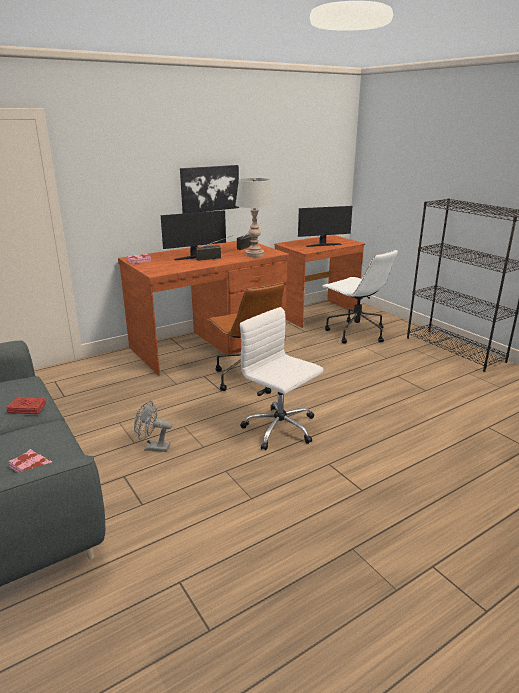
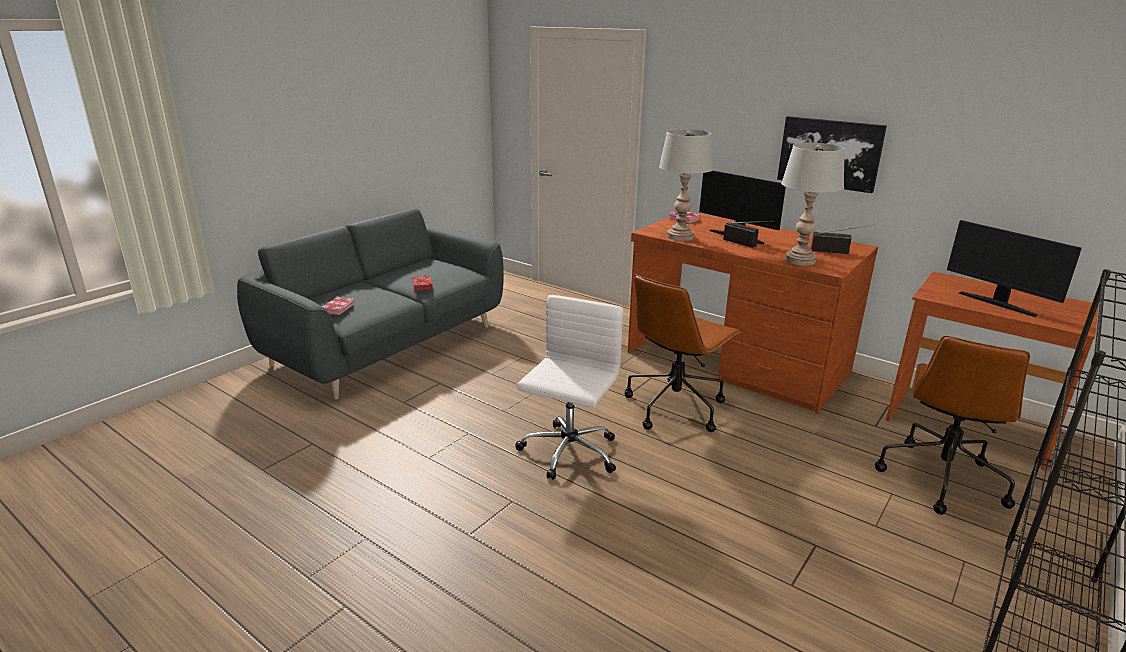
camera: 70 degrees right, 0 degrees up
grey fan [134,401,172,452] -> none
white office chair [321,249,398,344] -> brown office chair [875,335,1030,515]
none -> grey table lamp [659,129,714,241]

